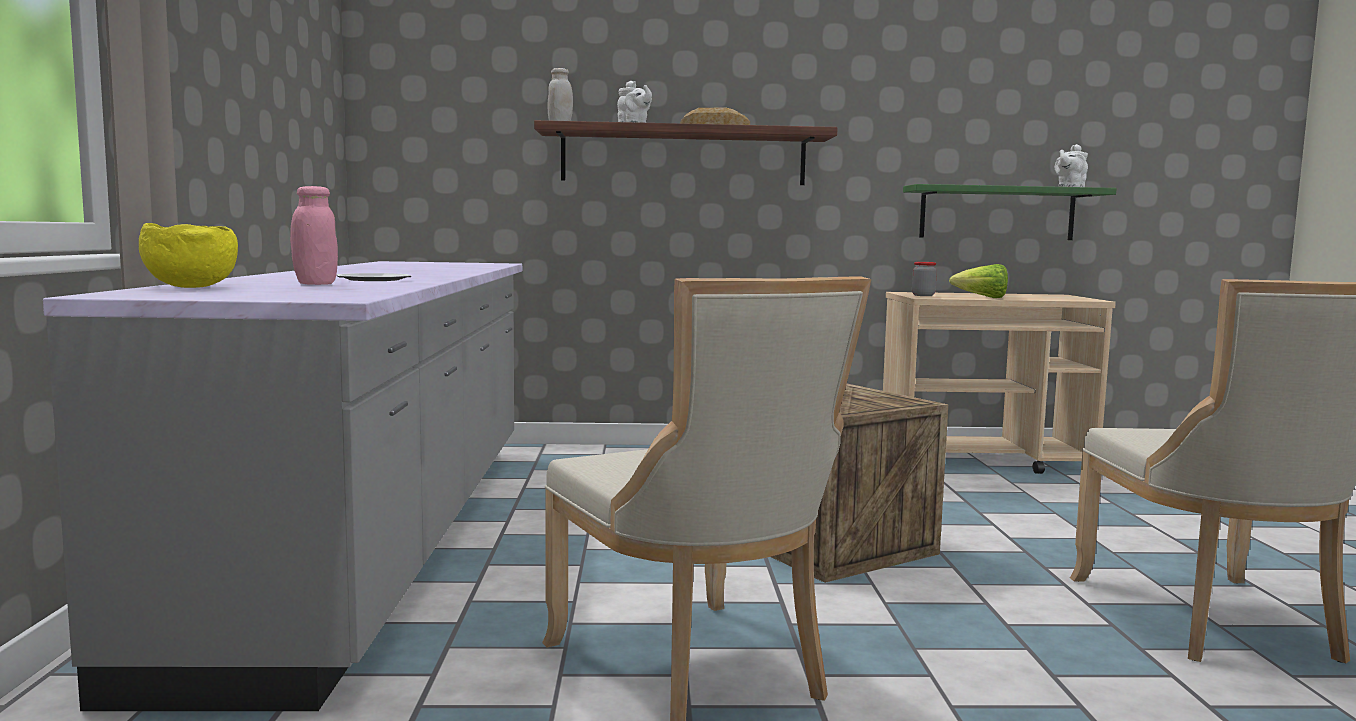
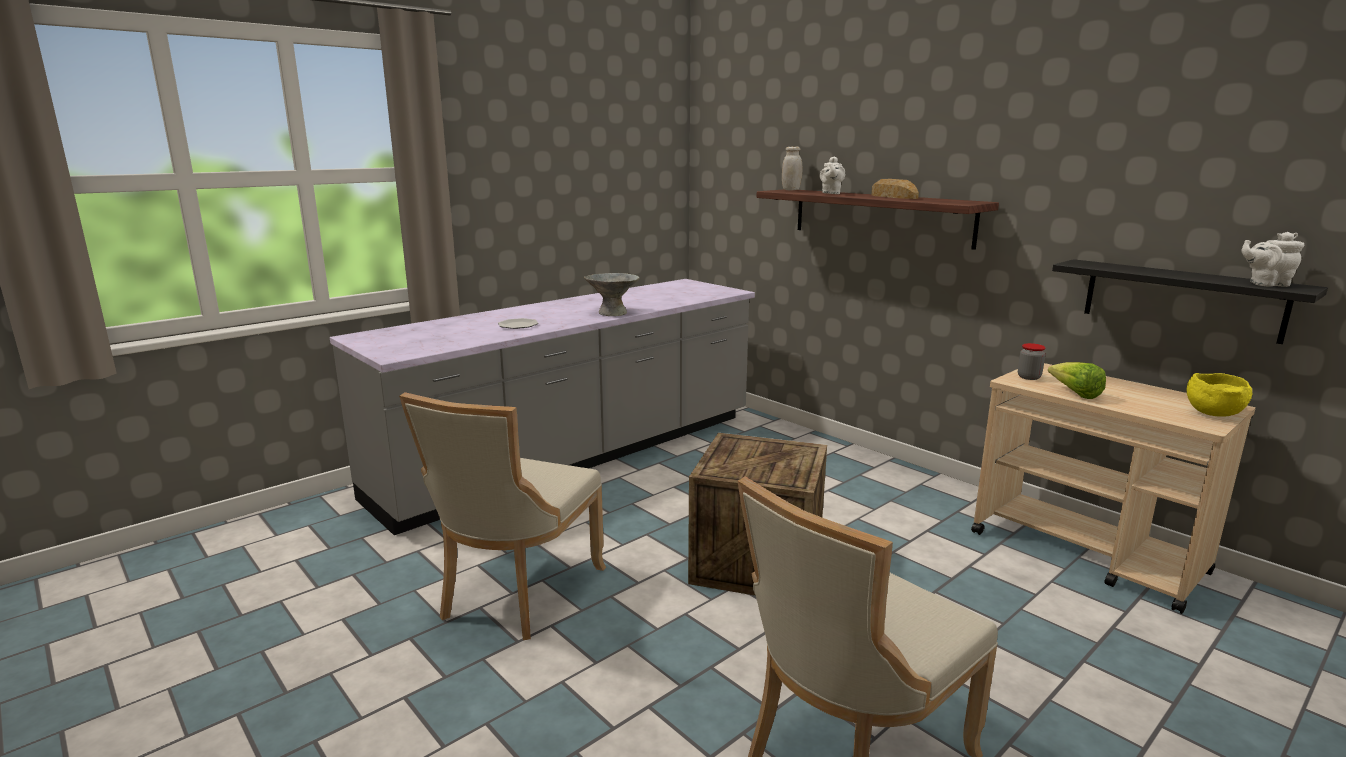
camera: 50 degrees right, 10 degrees up
yellow bowl [139,223,238,288] -> yellow bowl moved to [1187,373,1252,417]
pink jar [290,186,338,285] -> none
green shelf [903,184,1117,240] -> black shelf [1052,259,1328,344]
none -> grey bowl [584,273,639,316]

